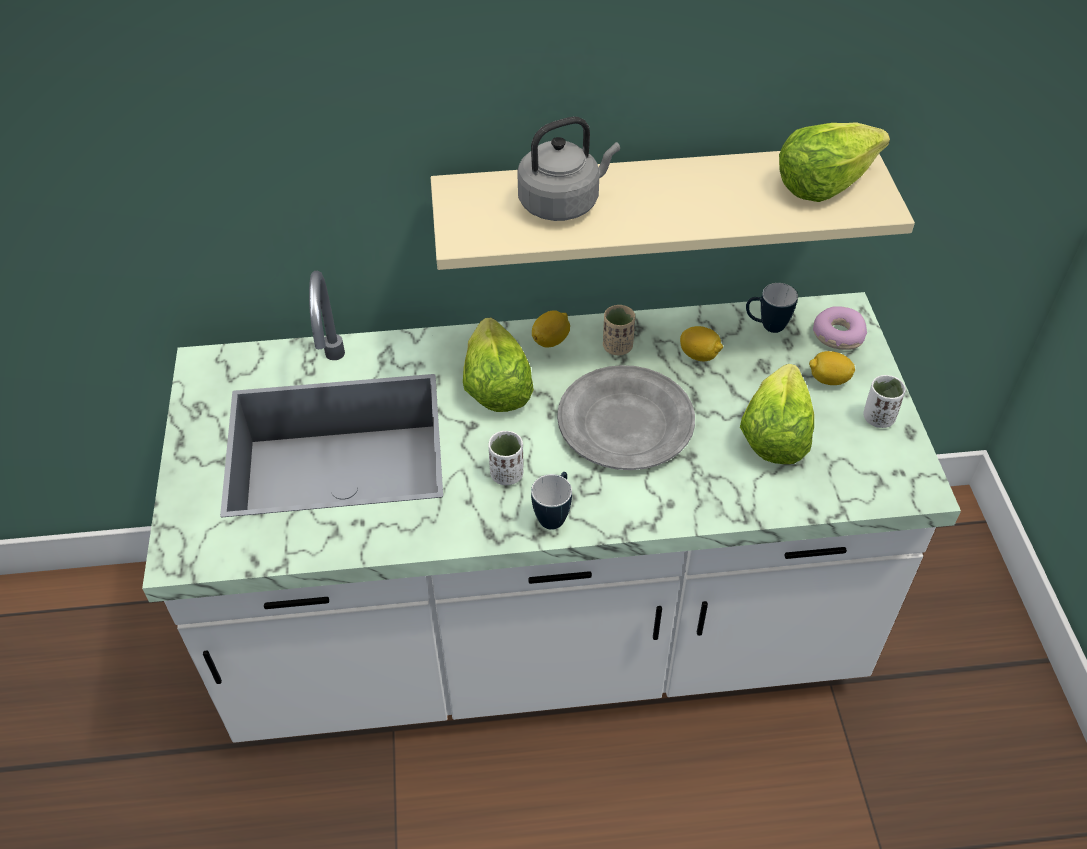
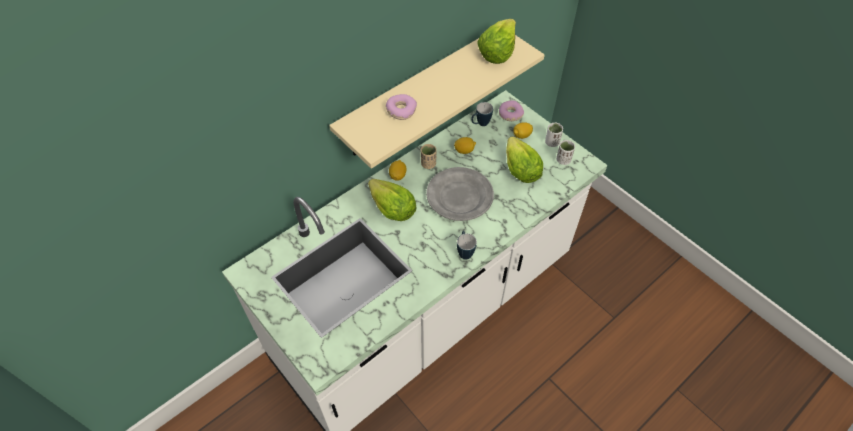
camera: 35 degrees left, 5 degrees up
white cup [488,431,523,485] -> white cup moved to [556,140,575,165]
grey kettle [518,116,620,221] -> donut [386,94,417,120]

